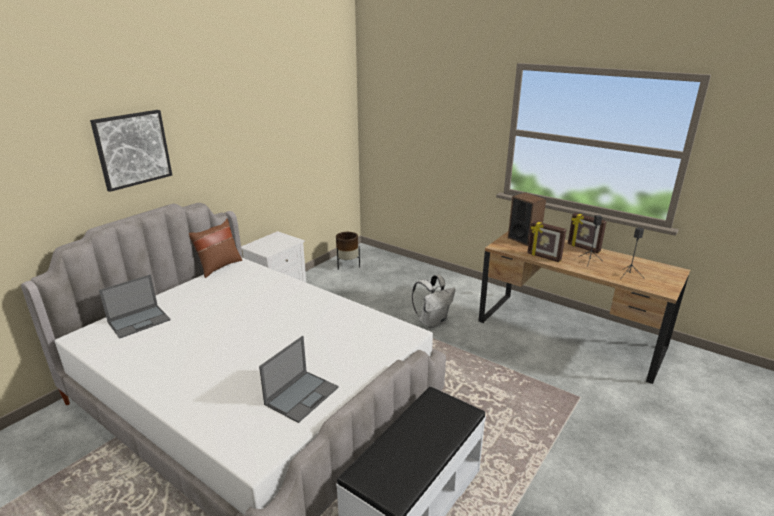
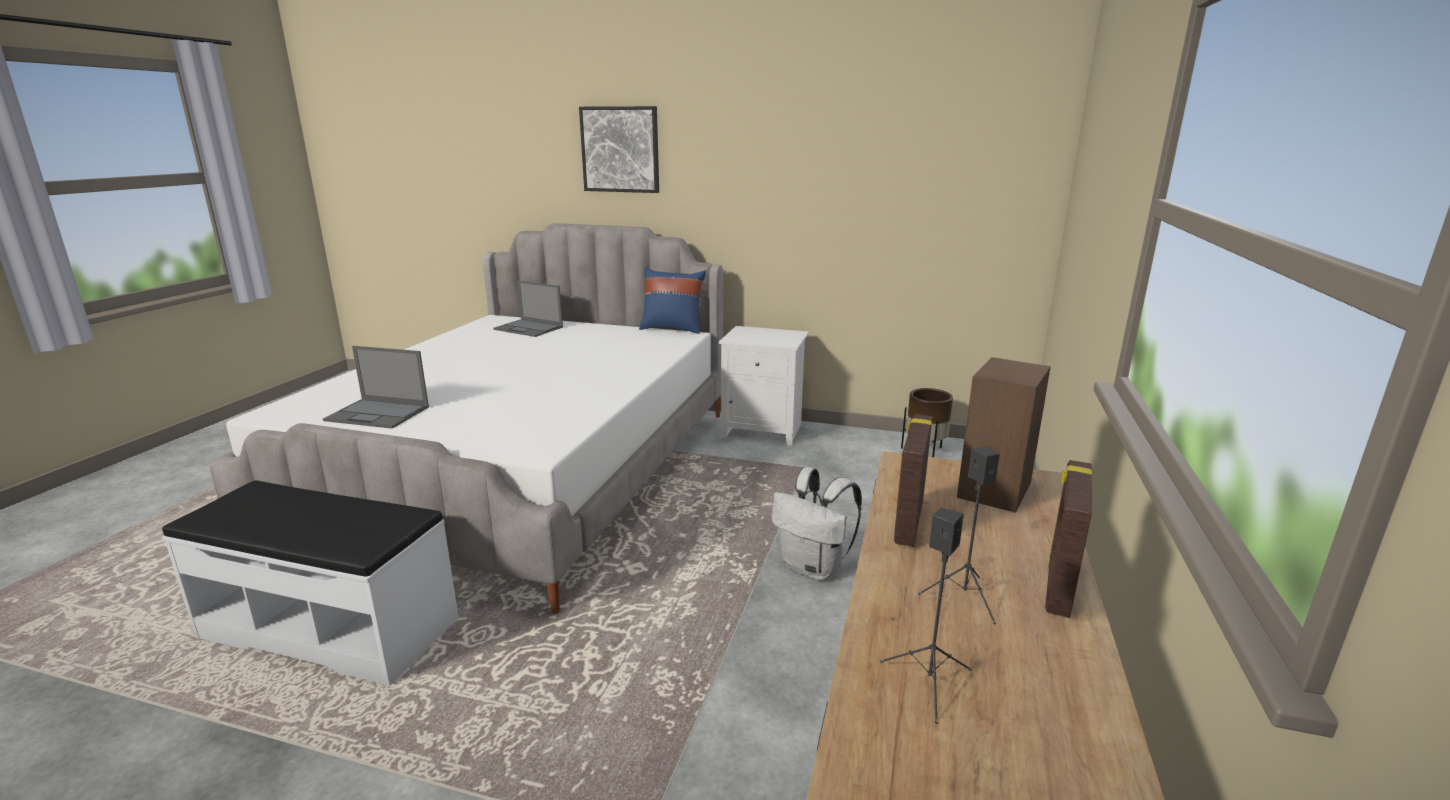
camera: 70 degrees right, 5 degrees down
brown pillow [189,219,242,278] -> blue pillow [639,268,706,334]

